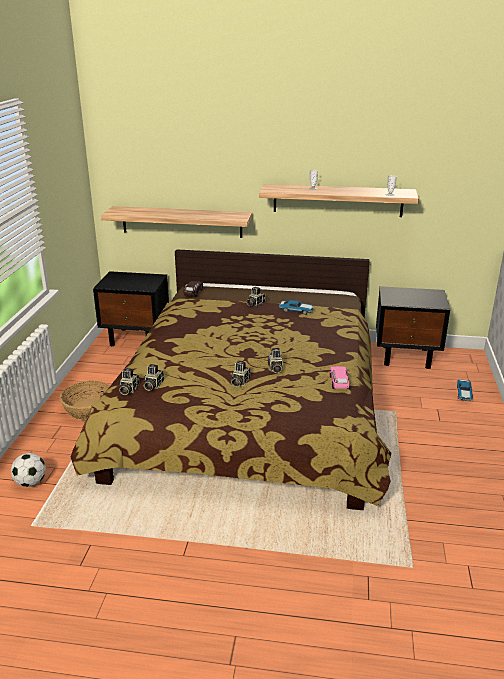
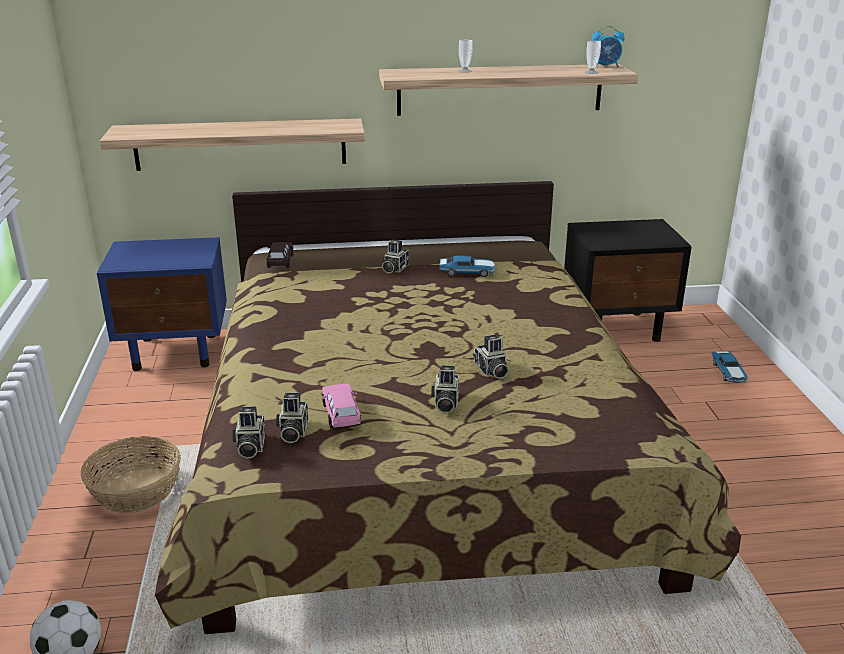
camera: 15 degrees left, 0 degrees up
black nightstand [93,271,169,346] -> blue nightstand [97,237,227,371]
pink toy car [330,366,350,389] -> pink toy car moved to [322,383,361,429]
none -> alarm clock [592,26,625,68]

